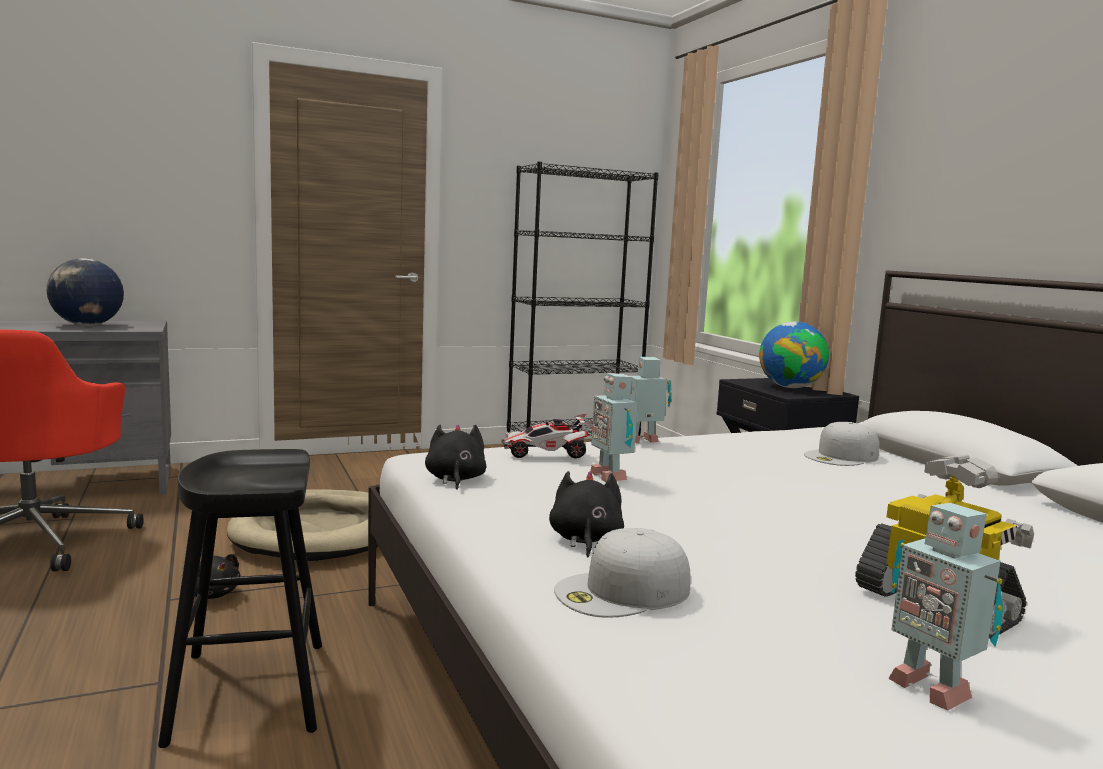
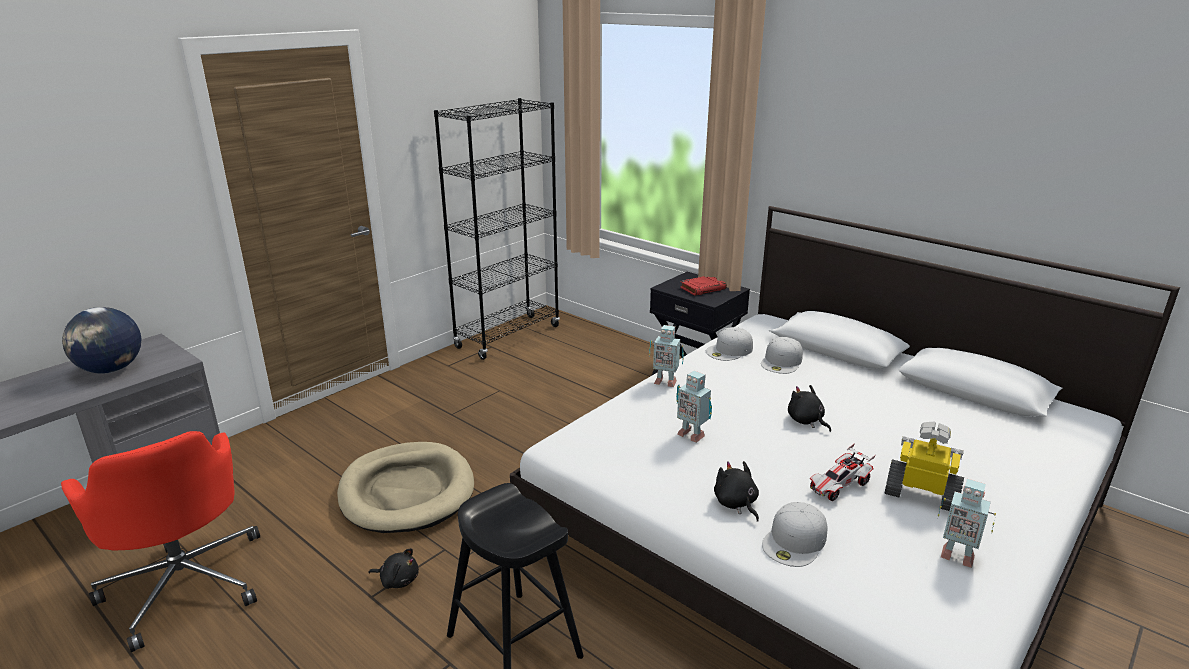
camera: 25 degrees left, 15 degrees up
black plush toy [425,424,486,490] -> black plush toy moved to [788,385,831,432]
toy car [501,413,593,458] -> toy car moved to [810,443,876,501]
toy robot [630,357,672,443] -> toy robot turned 120 degrees counterclockwise [649,325,684,387]
globe [759,322,829,388] -> red book [680,276,727,296]
none -> white cap [706,327,753,361]

